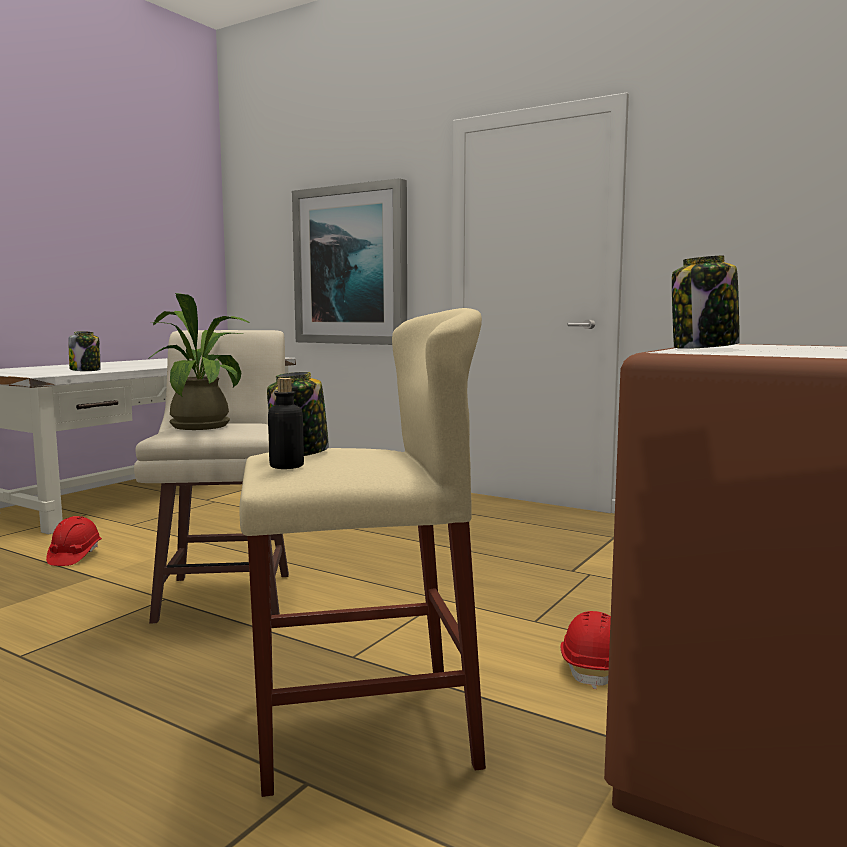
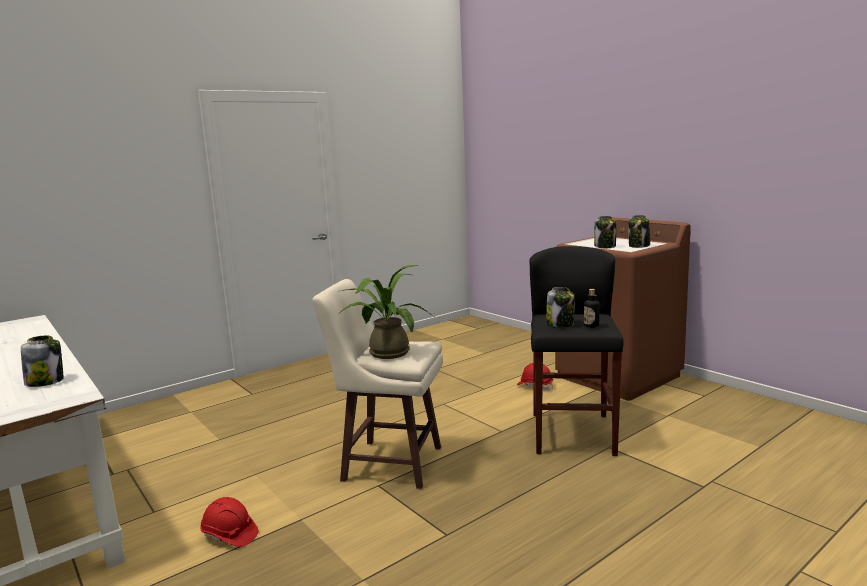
camera: 70 degrees left, 5 degrees up
beige stool [239,308,486,797] -> black stool [529,246,624,456]
picture [292,178,407,345] -> none
none -> jar [628,215,650,248]

